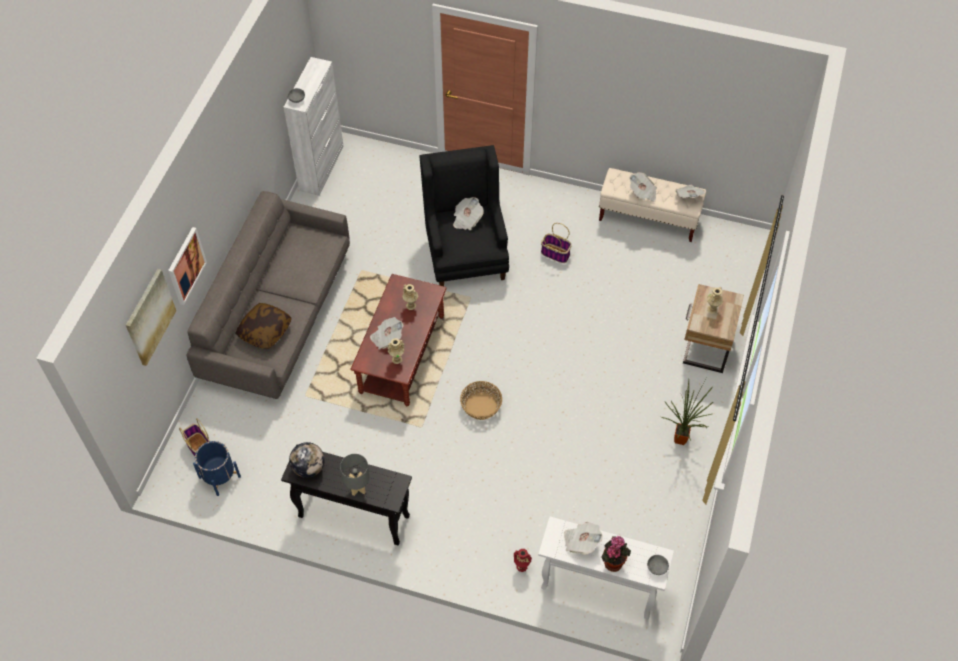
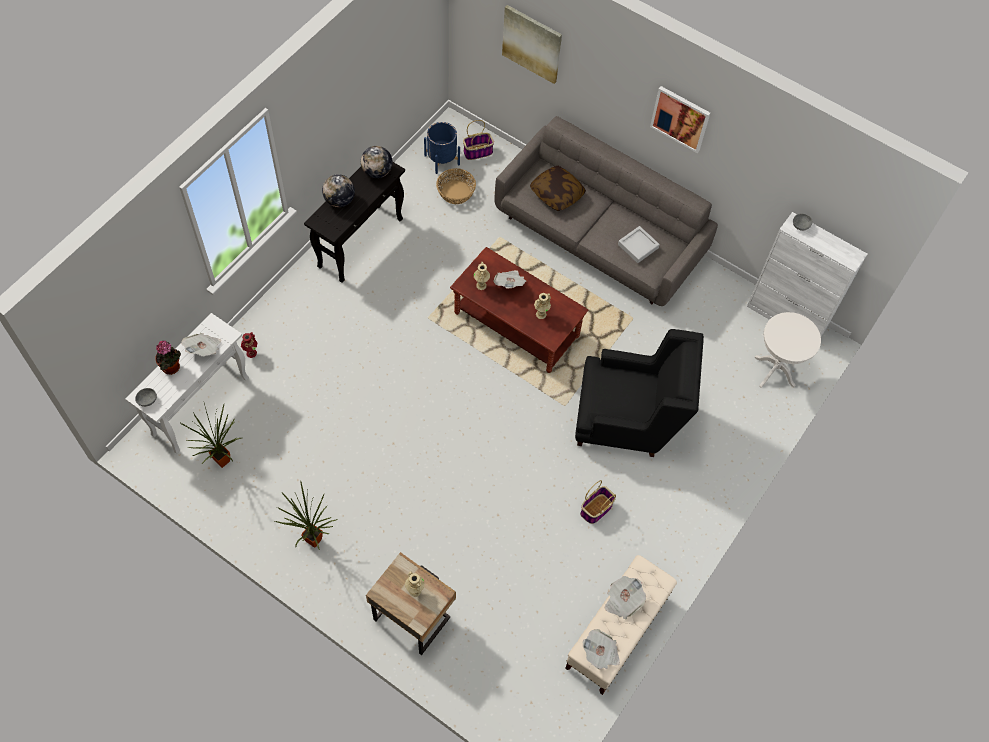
camera: 105 degrees right, 5 degrees up
picture [168,227,207,305] -> picture moved to [650,86,710,153]
grey table lamp [340,454,370,496] -> globe [322,174,355,207]
newspaper [453,197,483,230] -> none
basket [460,381,502,420] -> basket moved to [436,168,476,204]
none -> potted plant [180,403,242,468]
none -> grey tray [618,226,660,263]
none -> white side table [754,312,821,388]

